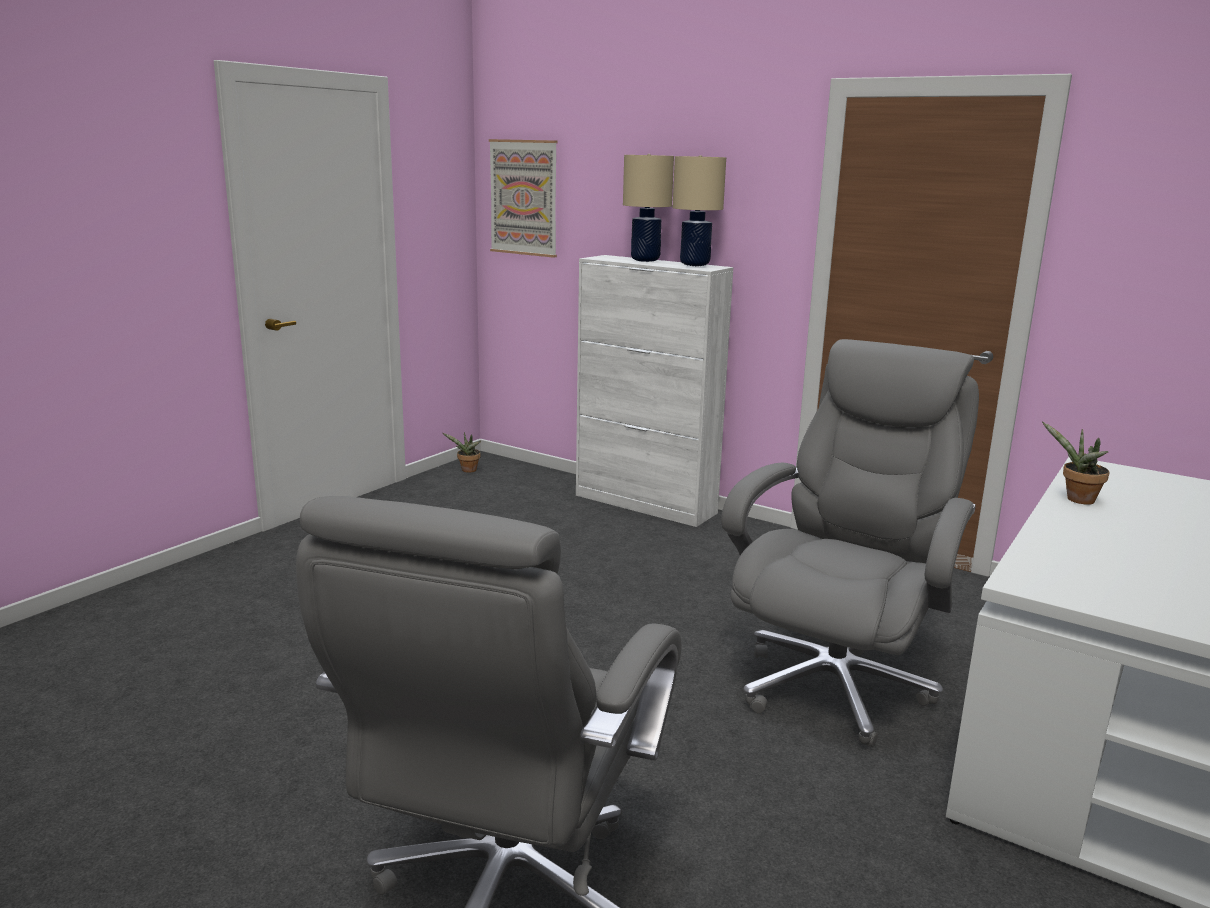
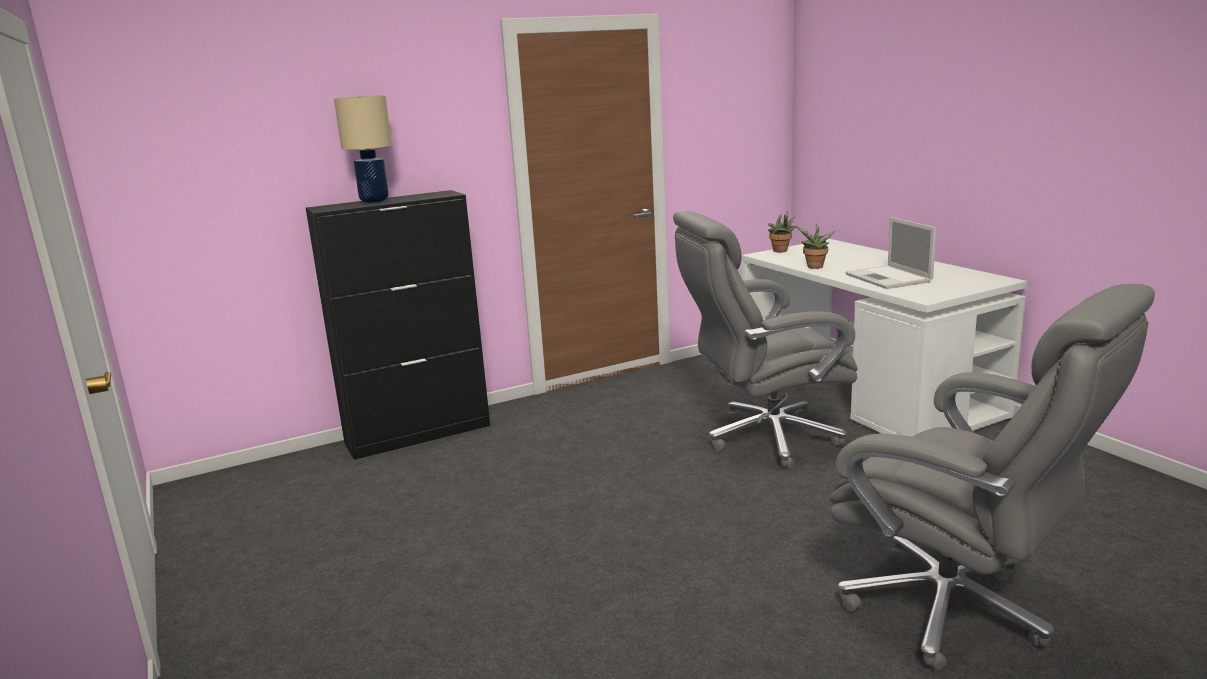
camera: 60 degrees left, 0 degrees up
potted plant [443,432,481,473] -> potted plant moved to [768,211,797,252]
picture [489,139,558,258] -> none
white cabinet [576,255,734,527] -> black cabinet [306,190,490,460]
beige table lamp [673,155,726,266] -> none
grey office chair [721,339,979,747] -> grey office chair turned 75 degrees counterclockwise [673,211,858,469]
none -> laptop [846,217,937,289]

